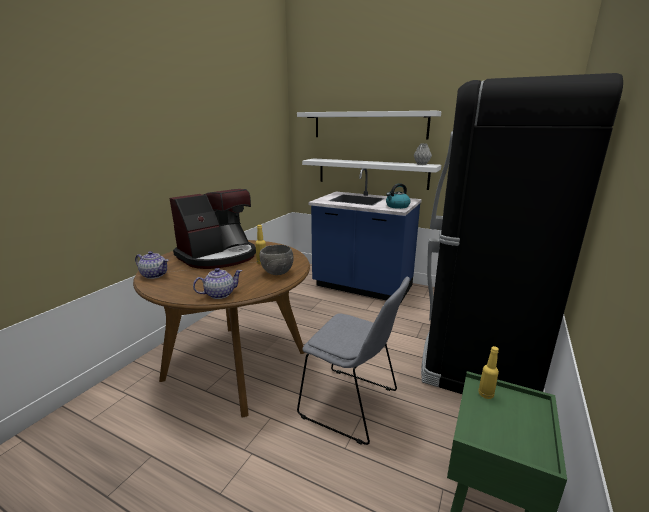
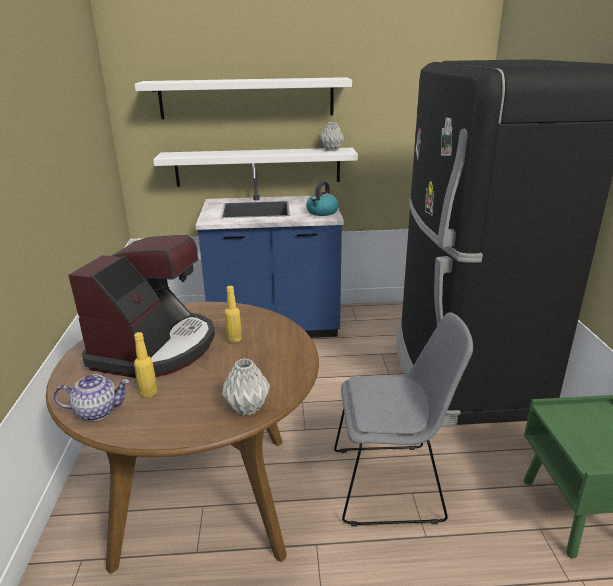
camera: 30 degrees left, 5 degrees up
teapot [193,268,242,299] -> grey vase [222,358,270,416]
grey bowl [260,245,294,275] -> none
yellow bottle [478,346,499,399] -> yellow bottle moved to [134,332,158,398]

